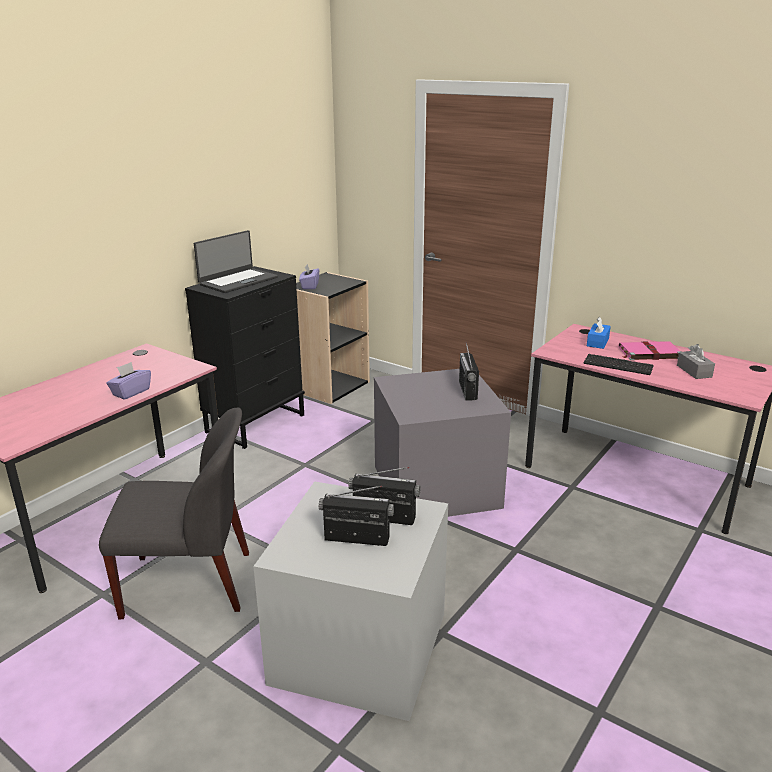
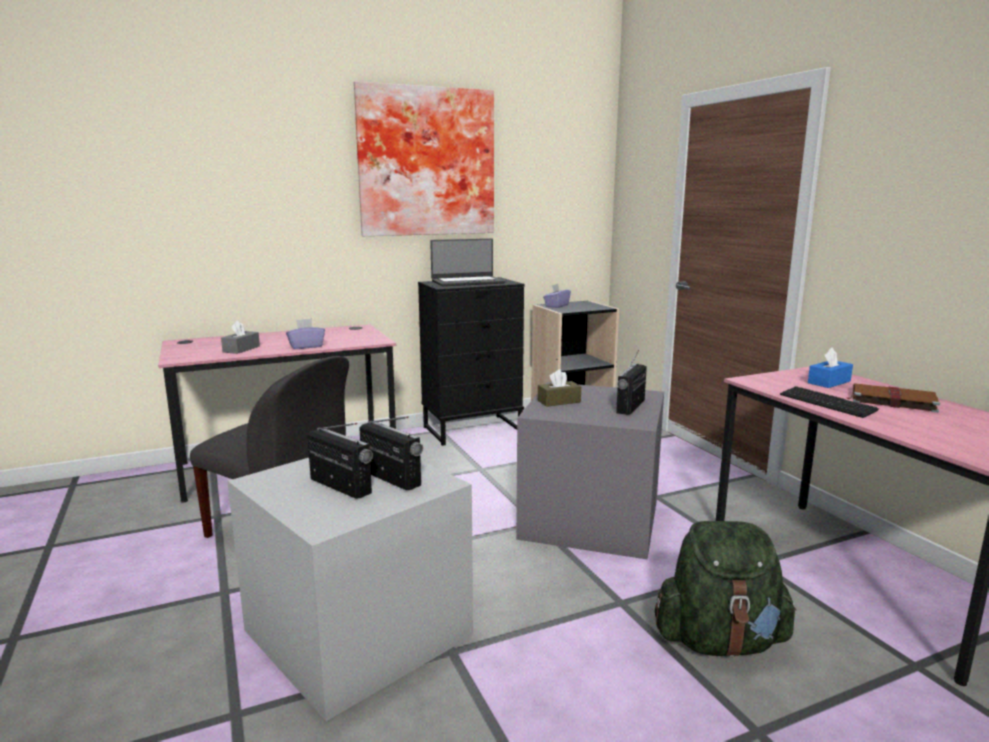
camera: 30 degrees right, 10 degrees down
pink book [619,341,681,361] -> brown book [845,383,940,413]
grey tissue box [677,344,715,379] -> grey tissue box moved to [221,320,260,354]
none -> picture [354,81,494,236]
none -> brown tissue box [538,369,581,407]
none -> green backpack [655,521,796,657]

